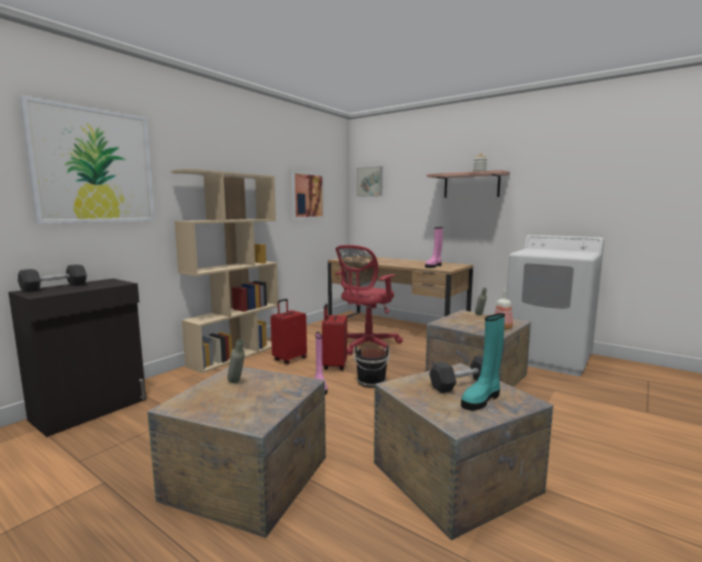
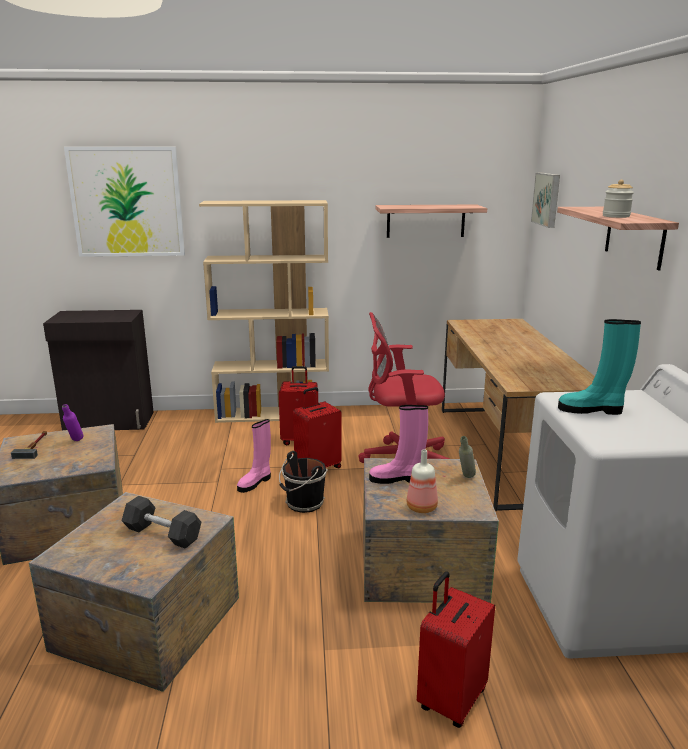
camera: 50 degrees right, 10 degrees up
grey dumbbell [18,264,87,292] -> none
grey bottle [227,339,245,383] -> purple bottle [62,404,83,441]
picture [291,171,325,219] -> shelf [375,205,487,238]
pink boot [425,227,443,268] -> pink boot moved to [369,405,428,484]
turquoise boot [461,313,505,411] -> turquoise boot moved to [558,319,641,415]
none -> hammer [11,431,47,459]
none -> red suitcase [417,571,495,728]

